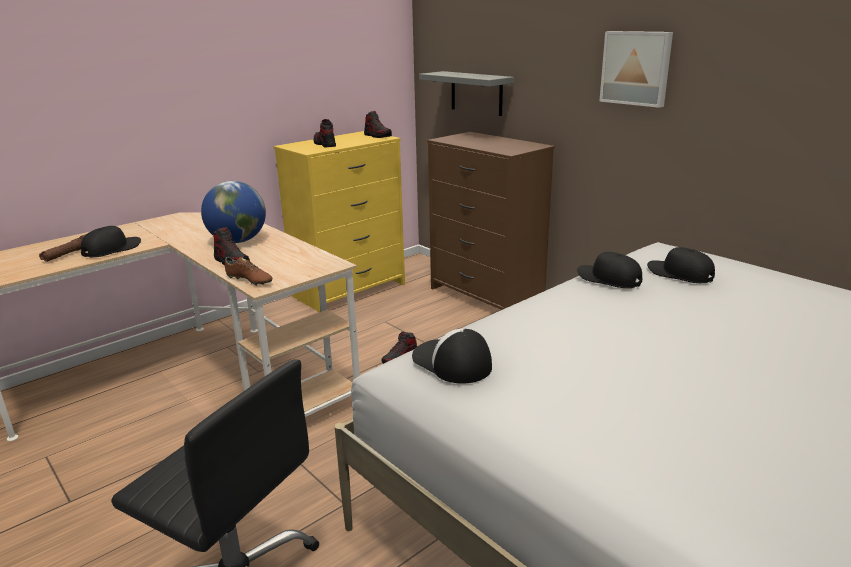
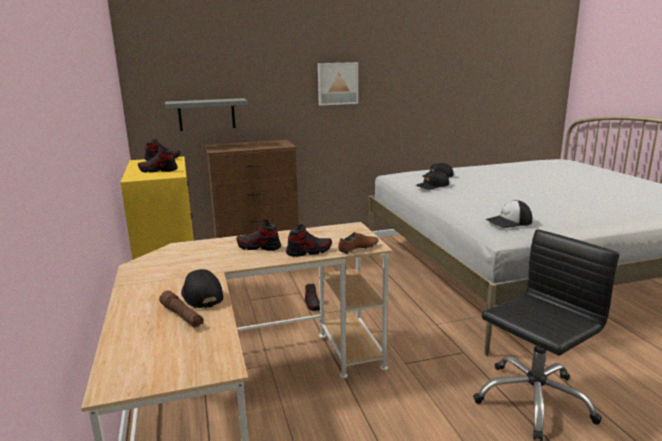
camera: 65 degrees left, 5 degrees down
globe [201,181,266,243] -> shoe [236,220,281,251]

